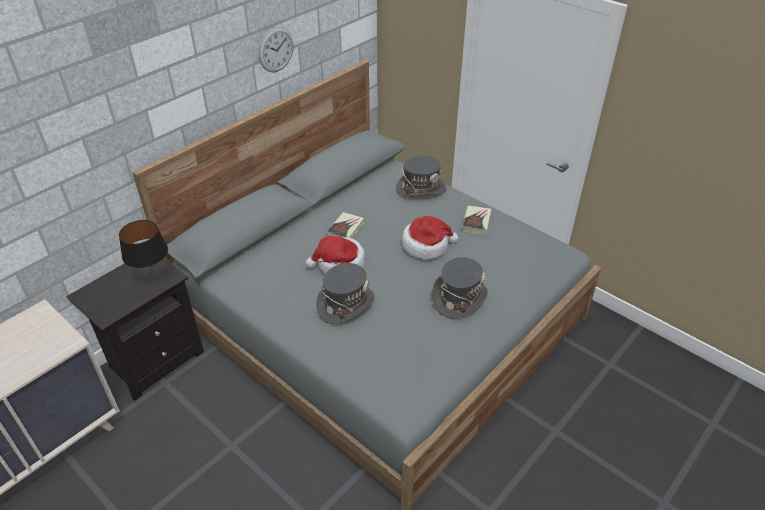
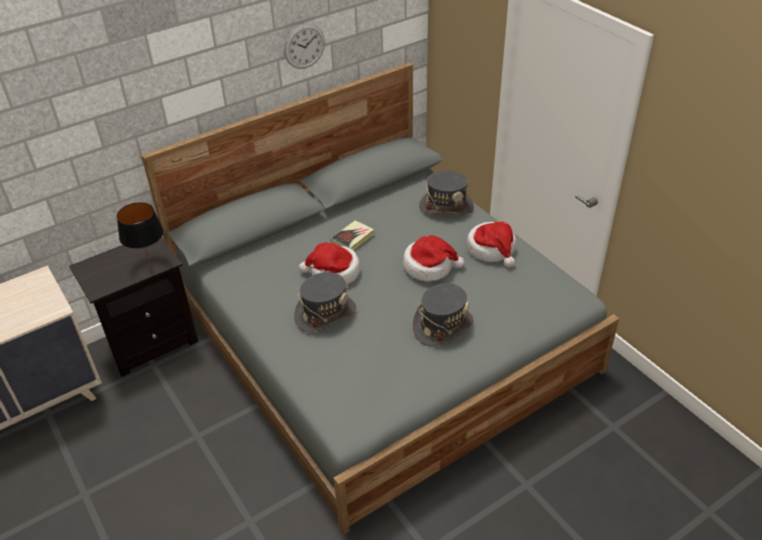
camera: 15 degrees right, 0 degrees up
book [462,206,491,235] -> hat [467,222,516,268]

